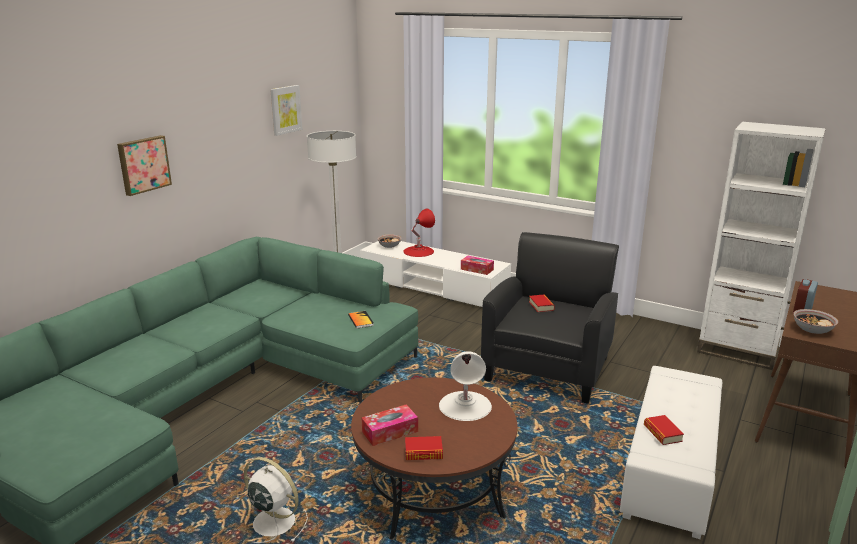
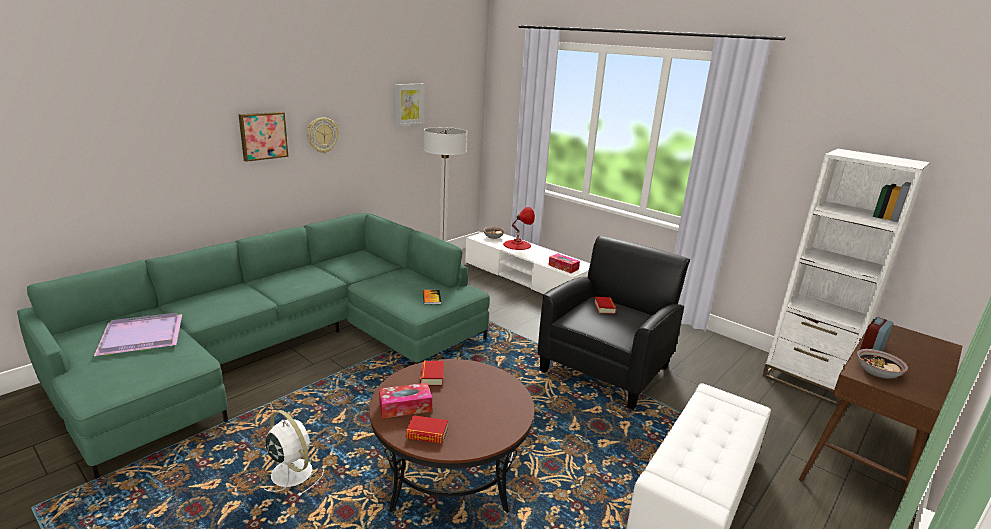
camera: 10 degrees right, 0 degrees up
white table lamp [439,351,492,421] -> none
book [644,415,684,445] -> book moved to [420,361,444,386]
none -> purple tray [94,313,182,356]
none -> wall clock [307,117,339,153]

